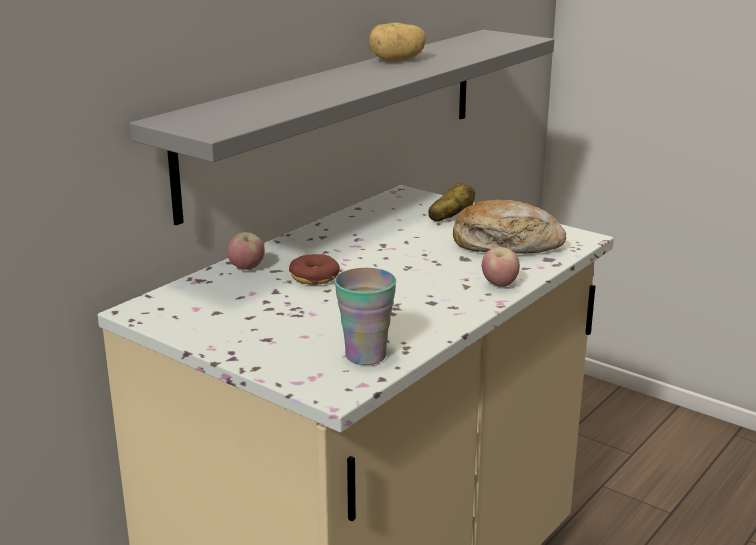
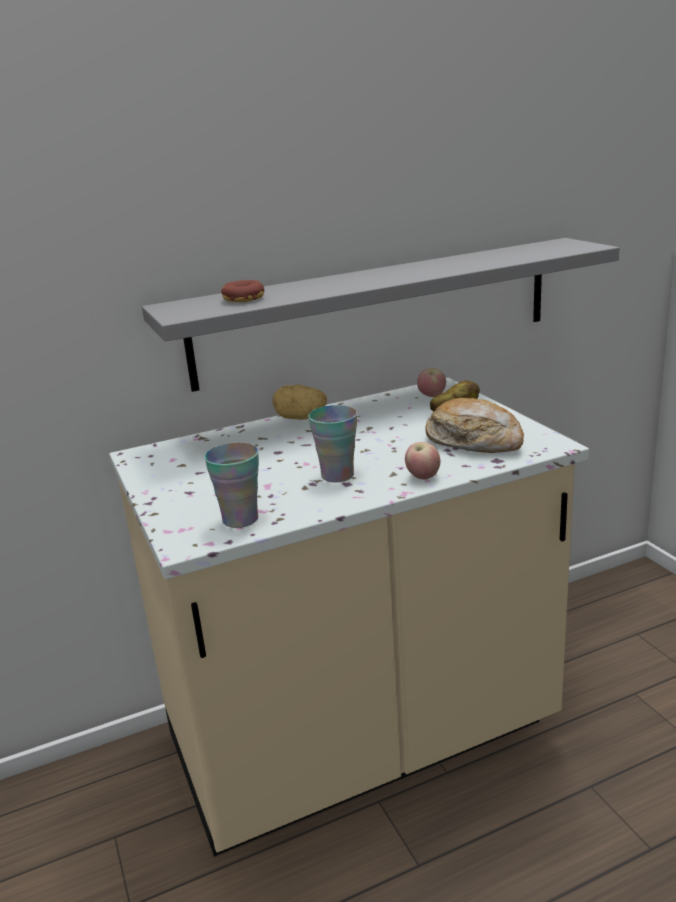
camera: 30 degrees right, 0 degrees up
apple [227,232,265,270] -> apple moved to [417,368,446,397]
donut [289,254,340,285] -> donut moved to [221,280,264,302]
potato [369,23,426,62] -> potato moved to [272,385,327,420]
none -> cup [308,405,357,482]

